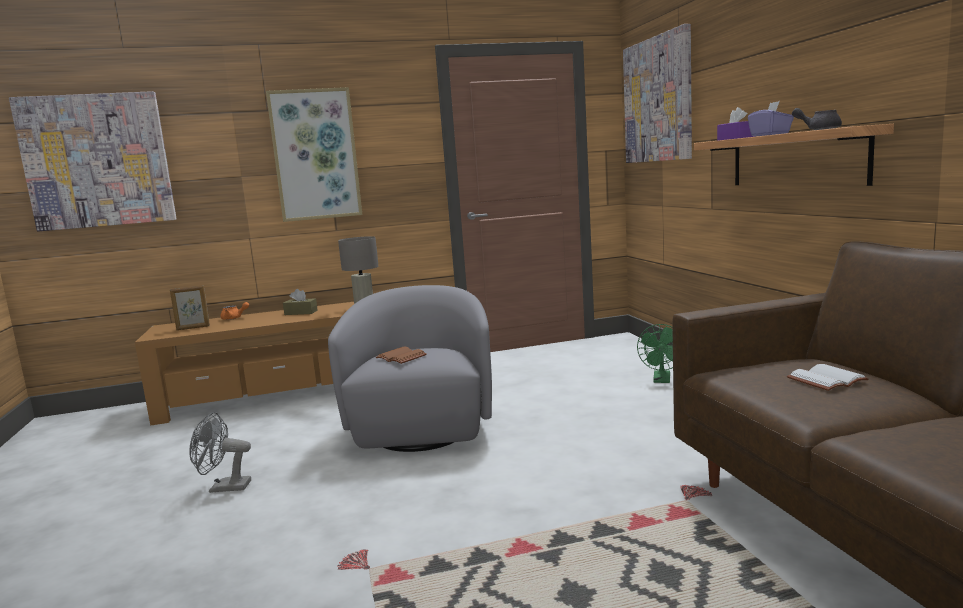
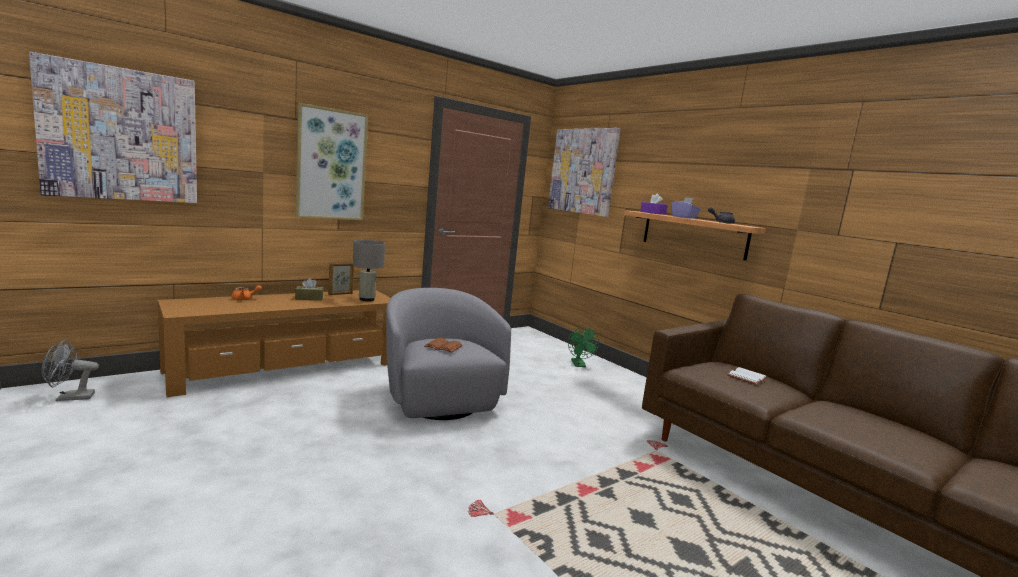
camera: 25 degrees left, 0 degrees up
picture frame [170,285,210,330] -> picture frame moved to [328,262,354,295]
grey fan [189,412,251,493] -> grey fan moved to [42,339,99,401]

